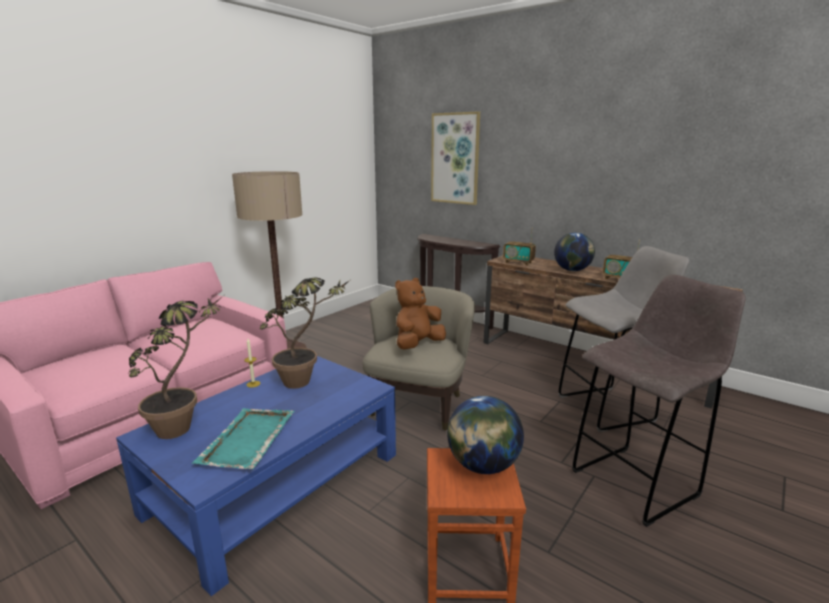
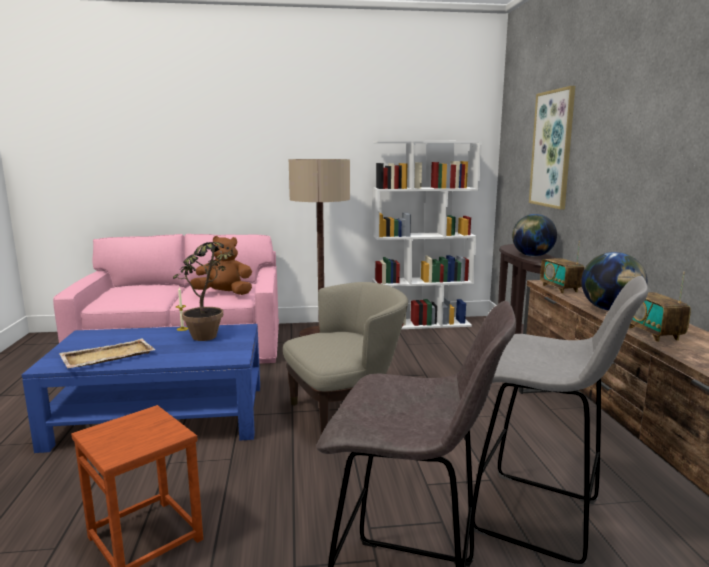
camera: 45 degrees right, 5 degrees down
potted plant [128,296,223,439] -> none
turquoise tray [192,408,294,469] -> beige tray [59,339,156,368]
brown plush toy [395,278,446,350] -> brown plush toy moved to [190,236,252,295]
globe [447,396,524,474] -> globe moved to [512,214,557,256]
none -> white bookcase [372,140,482,329]

